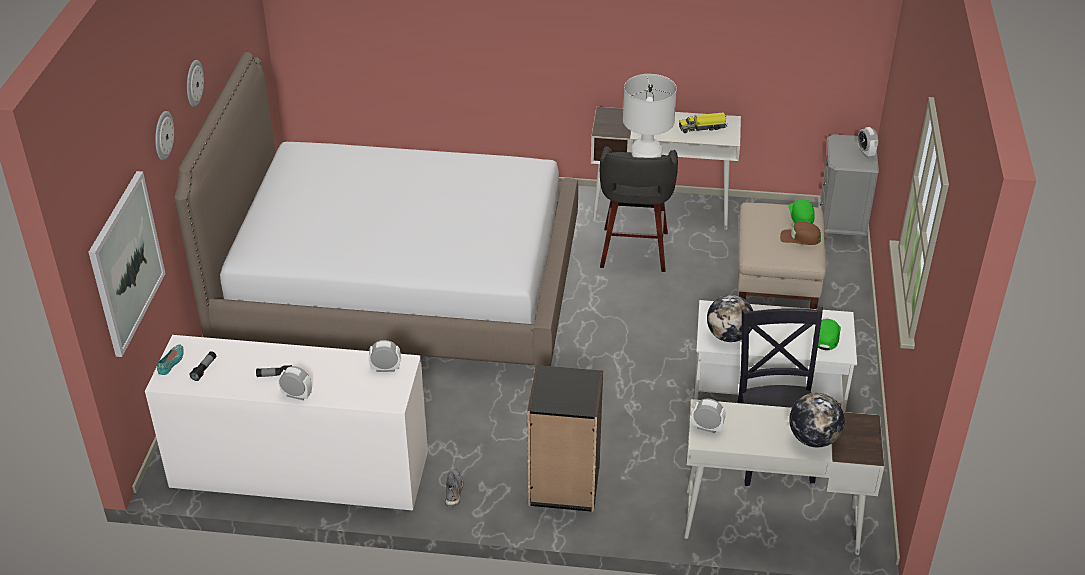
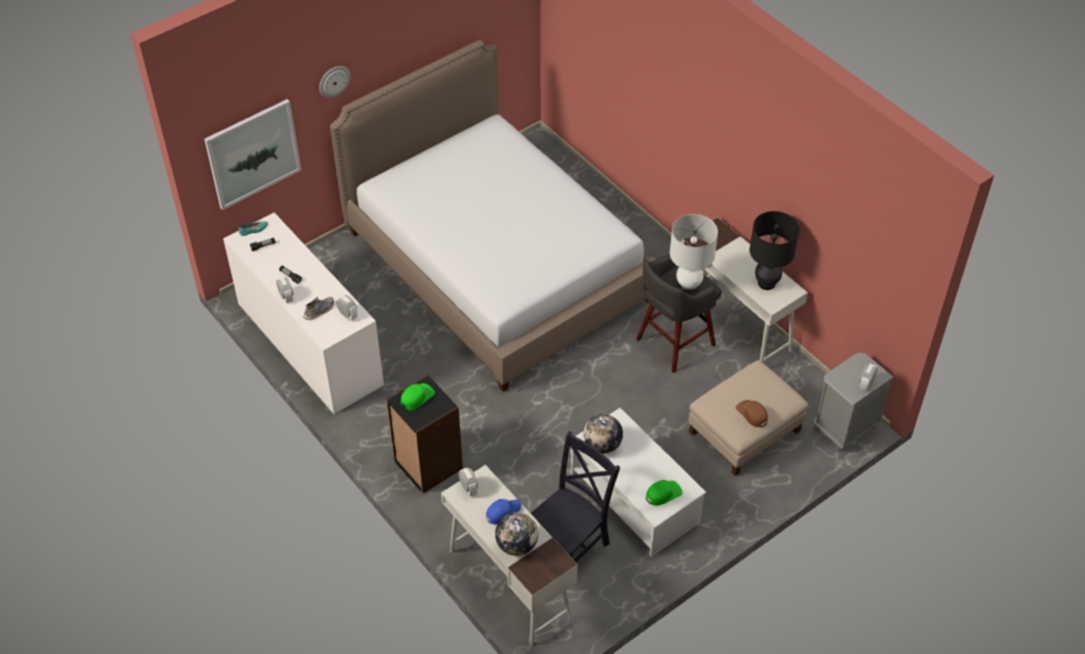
camera: 45 degrees right, 10 degrees up
wall clock [187,60,204,107] -> none
grey shoe [446,469,464,507] -> grey shoe moved to [303,297,334,320]
toy truck [679,112,727,133] -> black table lamp [749,211,799,290]
green cap [788,199,815,224] -> green cap moved to [401,383,435,410]
none -> blue cap [486,499,521,525]

